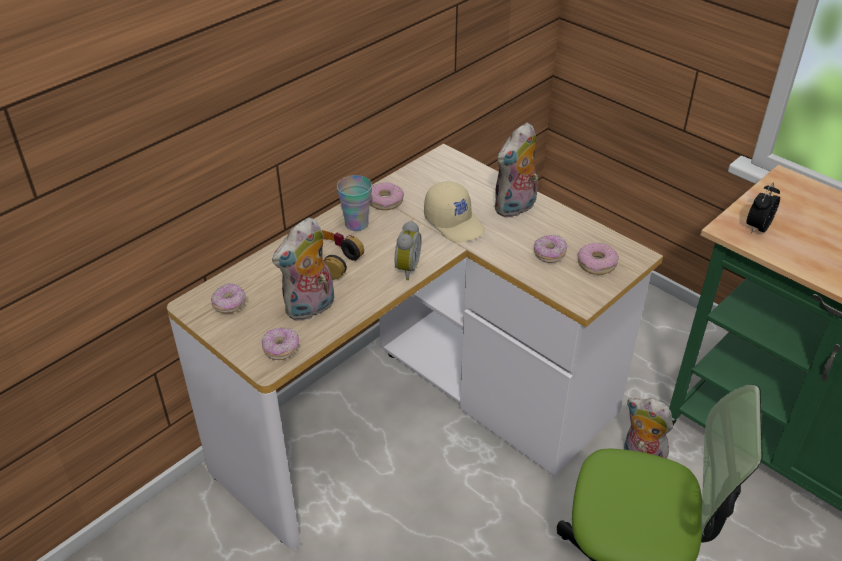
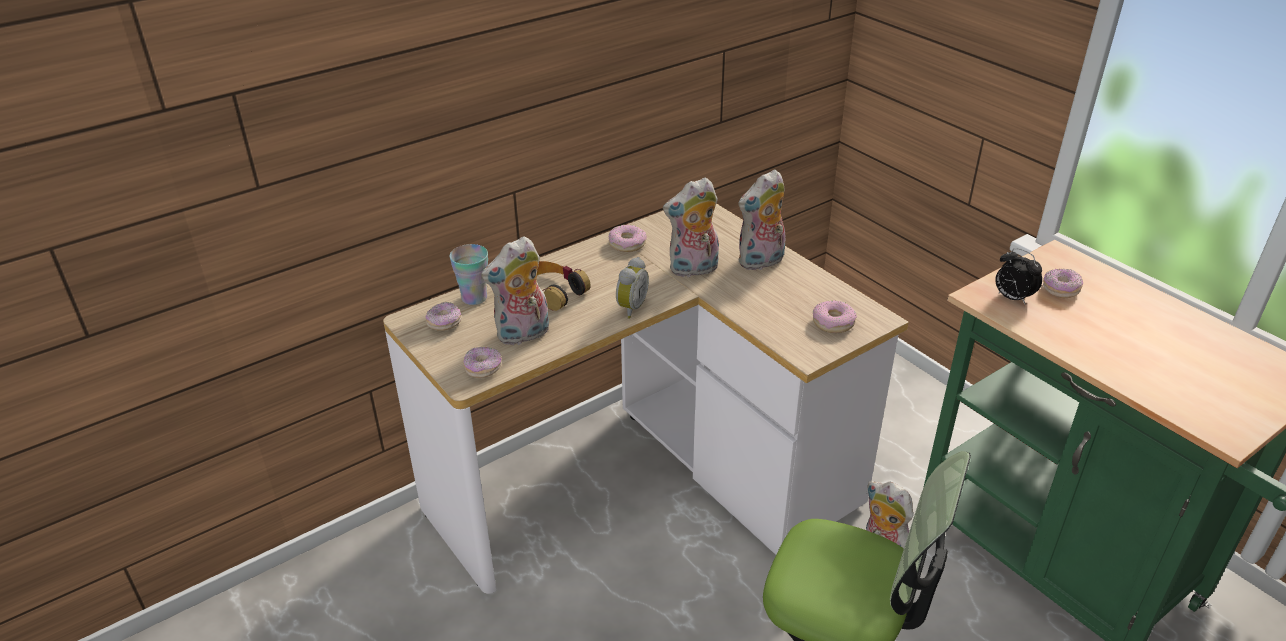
camera: 10 degrees right, 5 degrees down
cup [337,175,372,231] -> cup moved to [449,244,488,305]
beige cap [424,181,485,242] -> plush toy [663,178,719,277]
donut [534,235,567,263] -> donut moved to [1043,269,1083,298]
alarm clock [747,182,780,233] -> alarm clock turned 90 degrees counterclockwise [995,248,1042,304]

